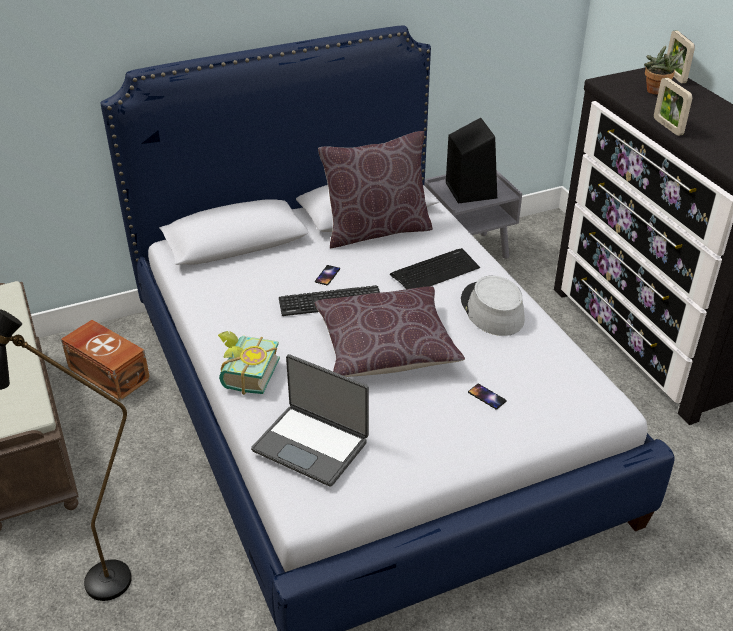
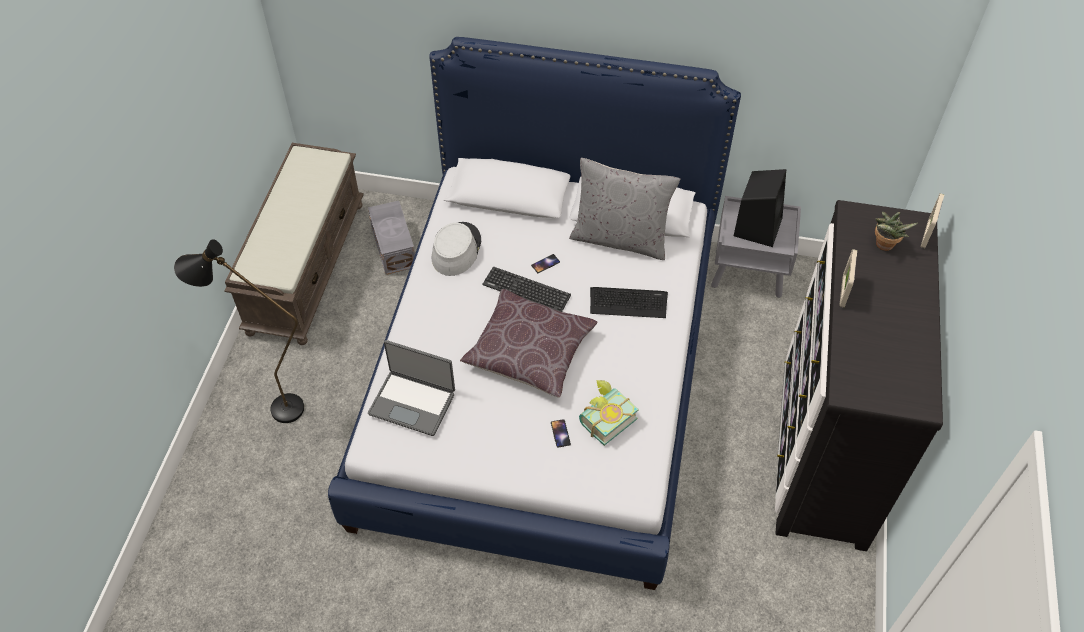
camera: 35 degrees right, 15 degrees up
brown storage box [61,320,150,401] -> grey storage box [368,201,415,275]
book [218,331,280,395] -> book moved to [579,380,639,446]
laptop [251,354,369,487] -> laptop turned 45 degrees counterclockwise [368,340,455,436]
brown pillow [318,131,433,248] -> grey pillow [569,158,680,260]
grey hat [461,276,525,336] -> grey hat moved to [432,222,481,276]

